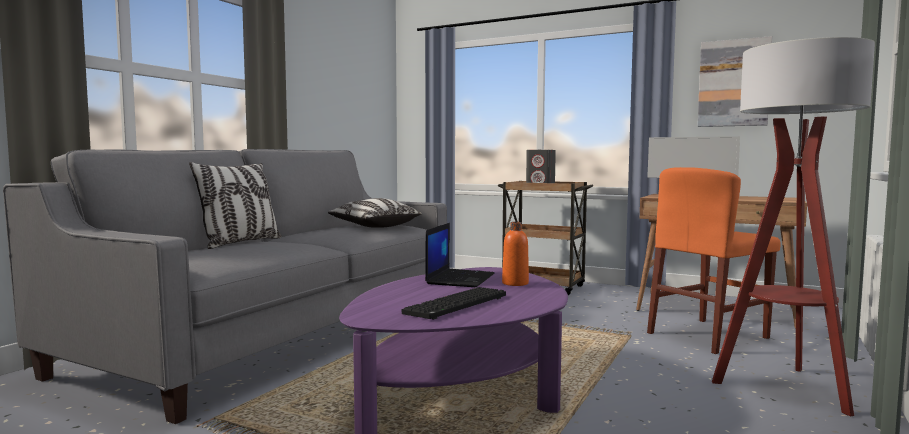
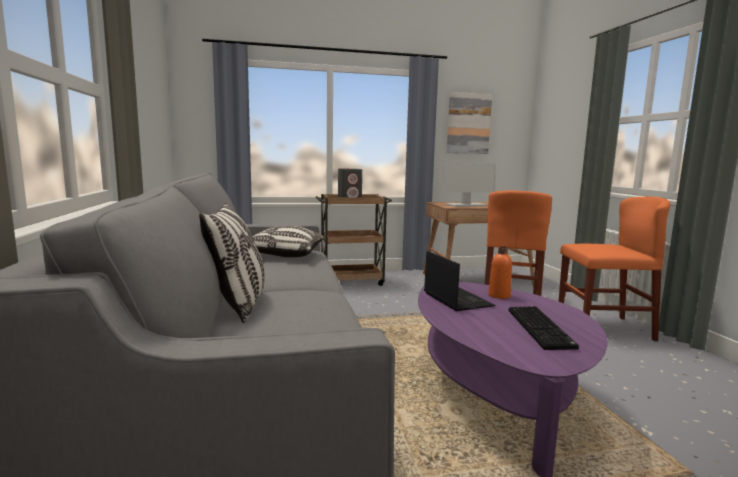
camera: 40 degrees left, 5 degrees up
floor lamp [712,37,875,416] -> orange chair [559,197,670,341]

